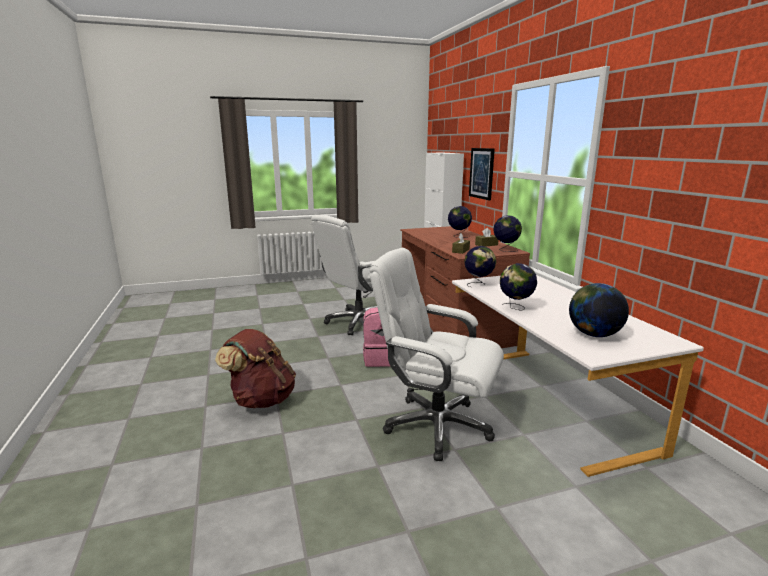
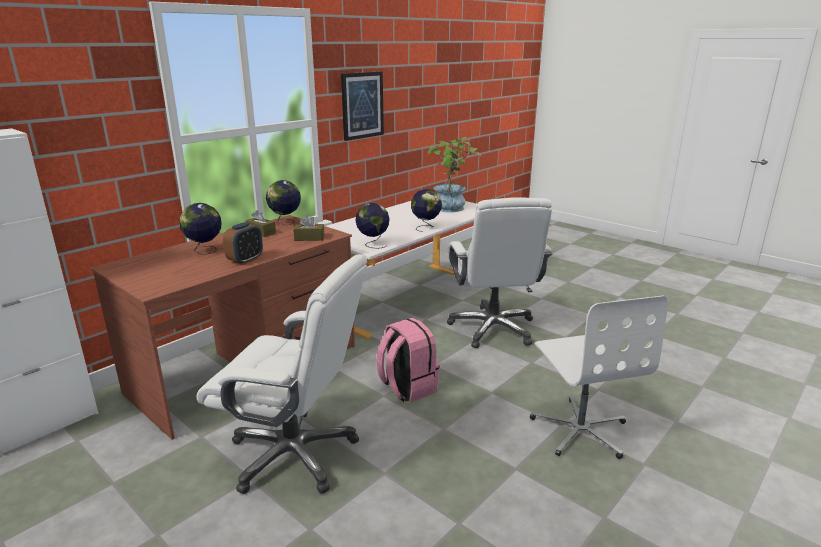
camera: 120 degrees left, 5 degrees up
brown backpack [215,329,296,408] -> white office chair [530,295,668,459]
picture [469,148,495,200] -> picture moved to [341,71,384,141]
globe [569,283,629,337] -> potted plant [428,137,481,212]
none -> alarm clock [223,222,263,265]

